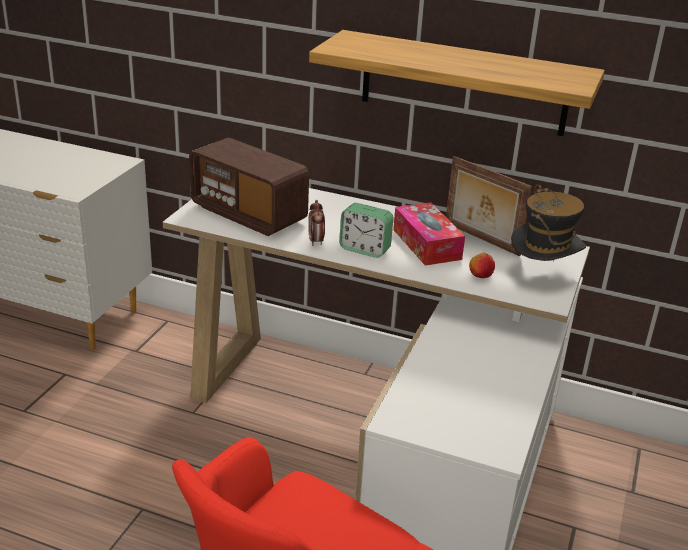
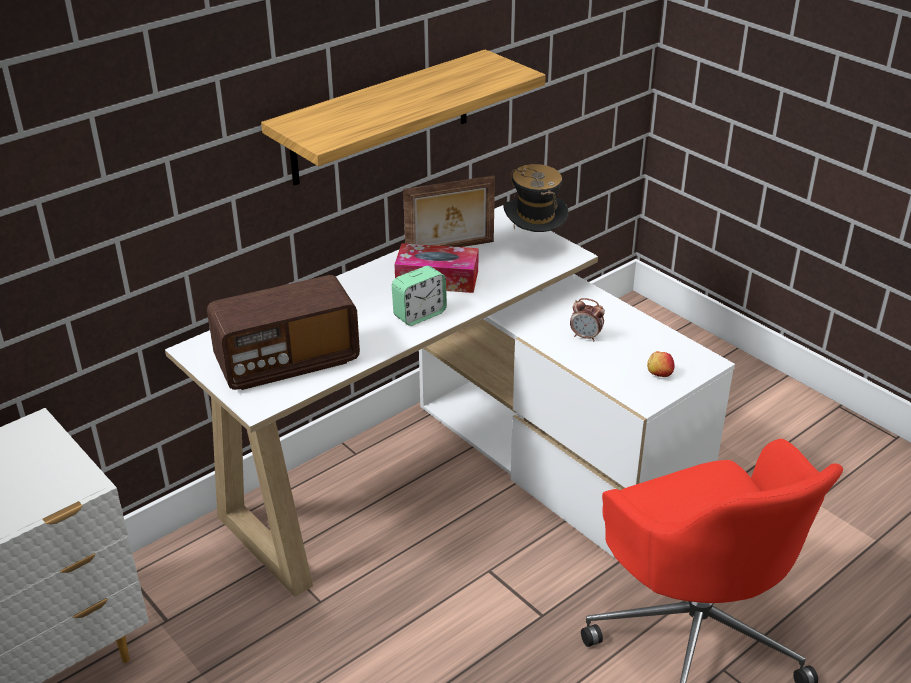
camera: 60 degrees left, 5 degrees up
alarm clock [308,200,325,246] -> alarm clock moved to [570,298,605,341]
apple [469,253,495,278] -> apple moved to [647,351,674,377]

